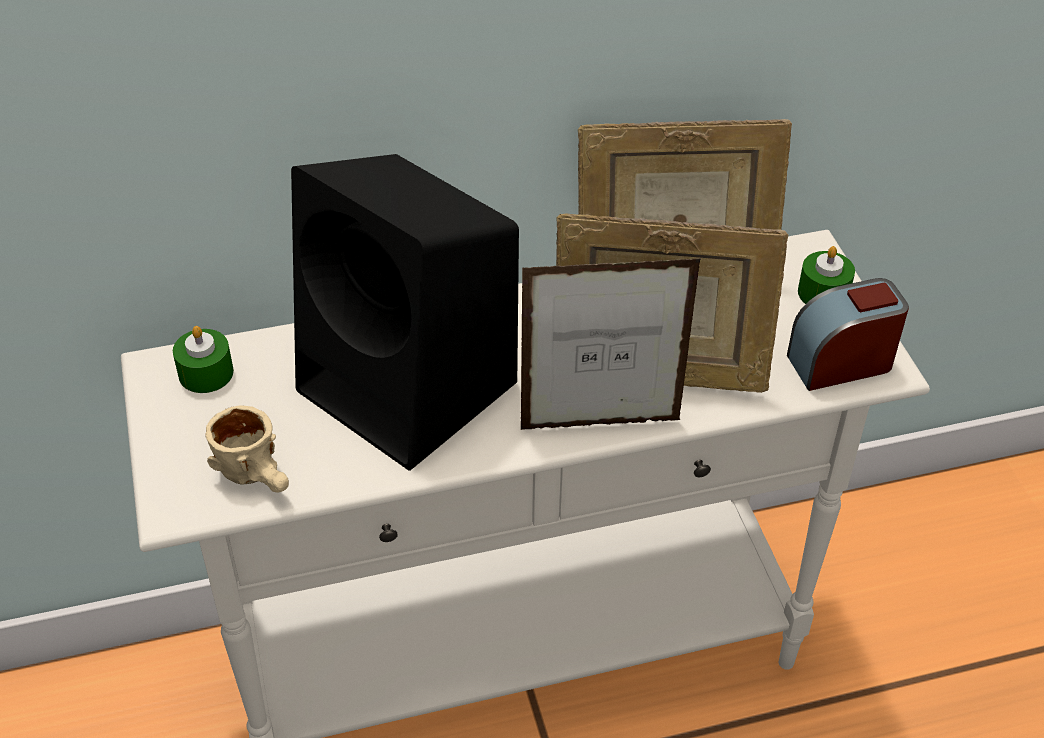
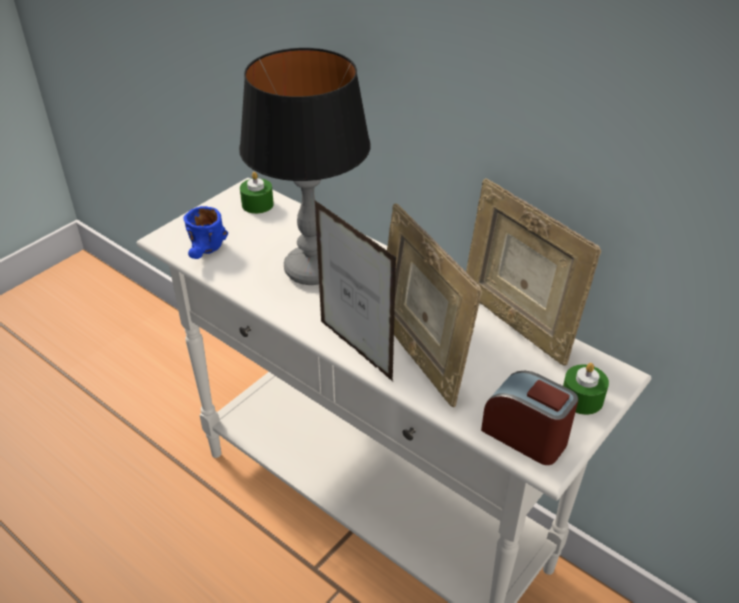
camera: 55 degrees right, 5 degrees down
beige mug [205,406,289,493] -> blue mug [183,206,228,259]
black speaker [291,154,519,471] -> table lamp [239,48,371,285]

